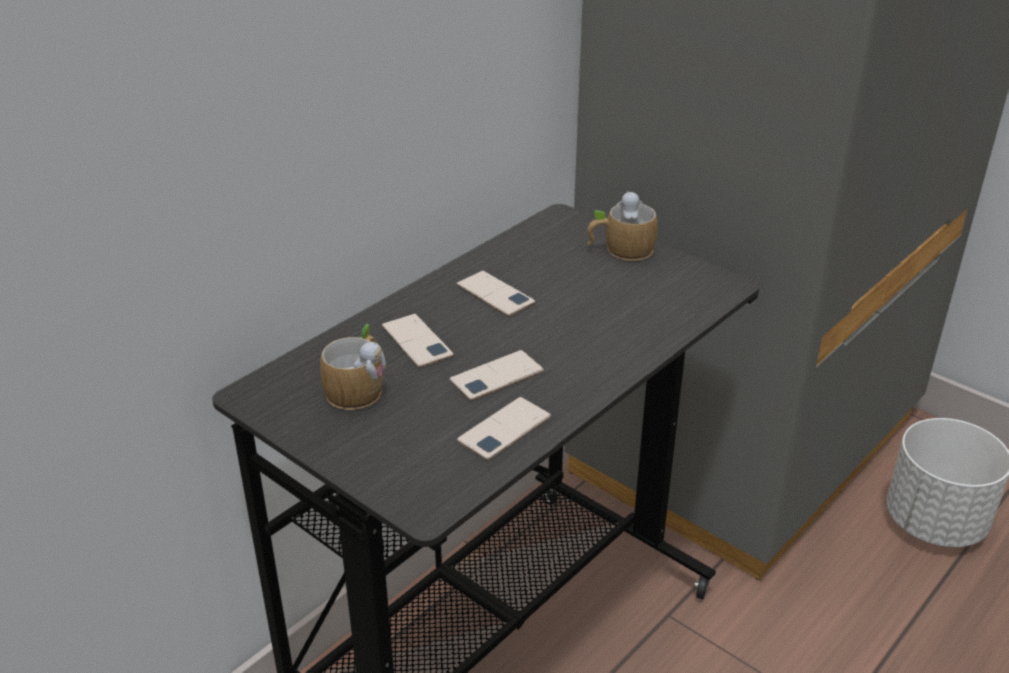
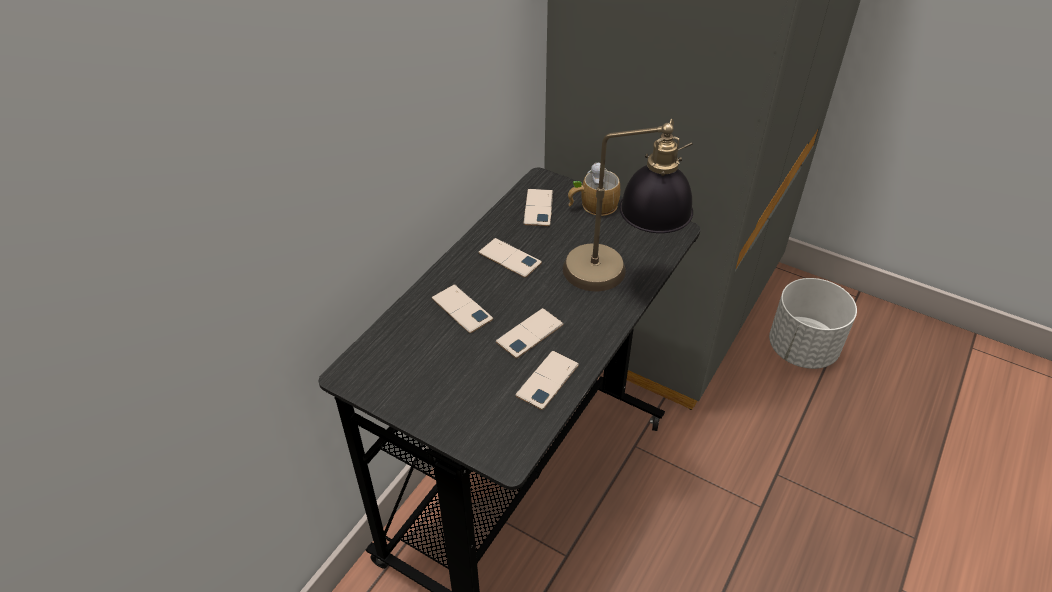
camera: 10 degrees left, 10 degrees up
mug [320,324,386,410] -> none
none -> phone [524,189,553,226]
none -> table lamp [563,119,693,291]

